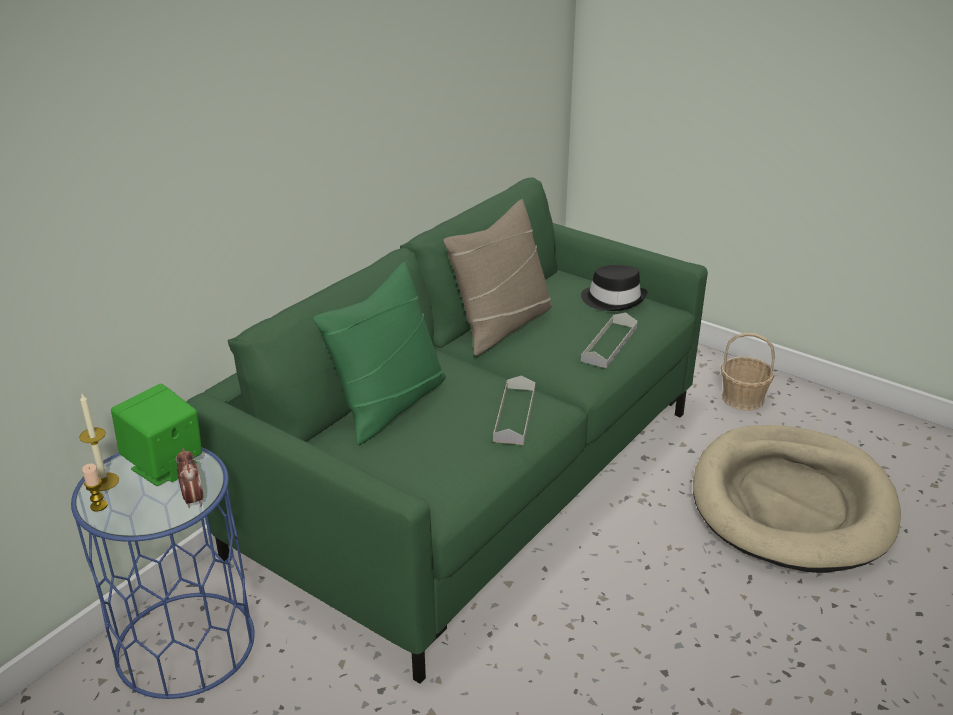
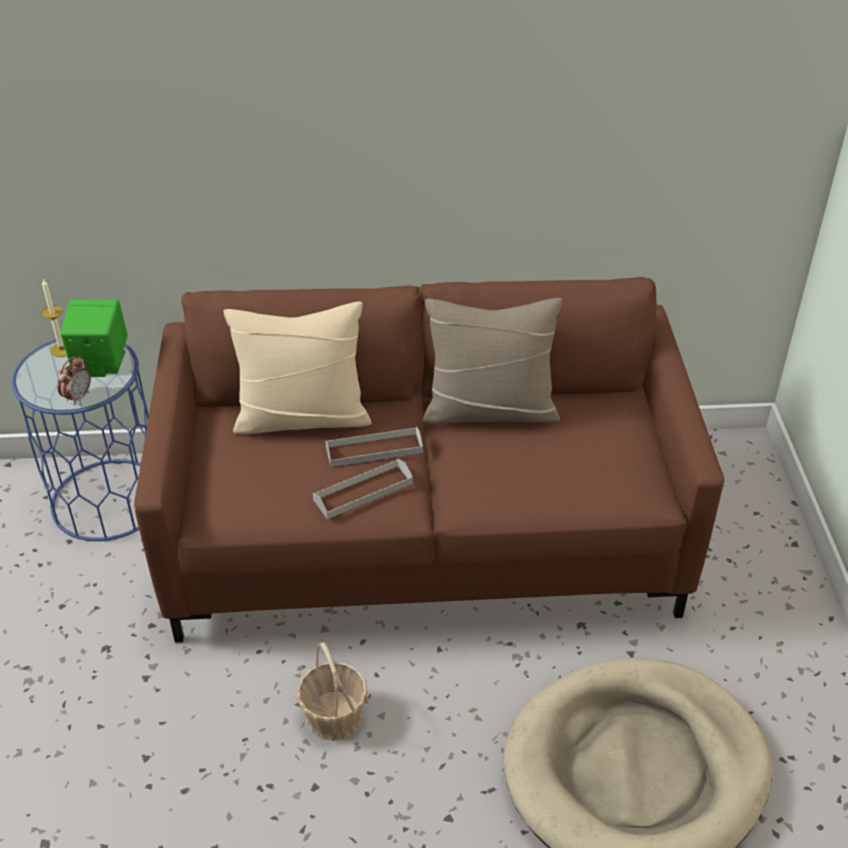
camera: 50 degrees right, 10 degrees up
candle [82,463,107,511] -> none
green sofa [186,177,708,684] -> brown sofa [134,277,724,643]
green pillow [313,262,446,445] -> beige pillow [224,302,372,435]
black hat [581,265,648,311] -> none
grey tray [581,313,638,368] -> grey tray moved to [325,427,423,467]
basket [721,333,775,411] -> basket moved to [297,642,367,741]

